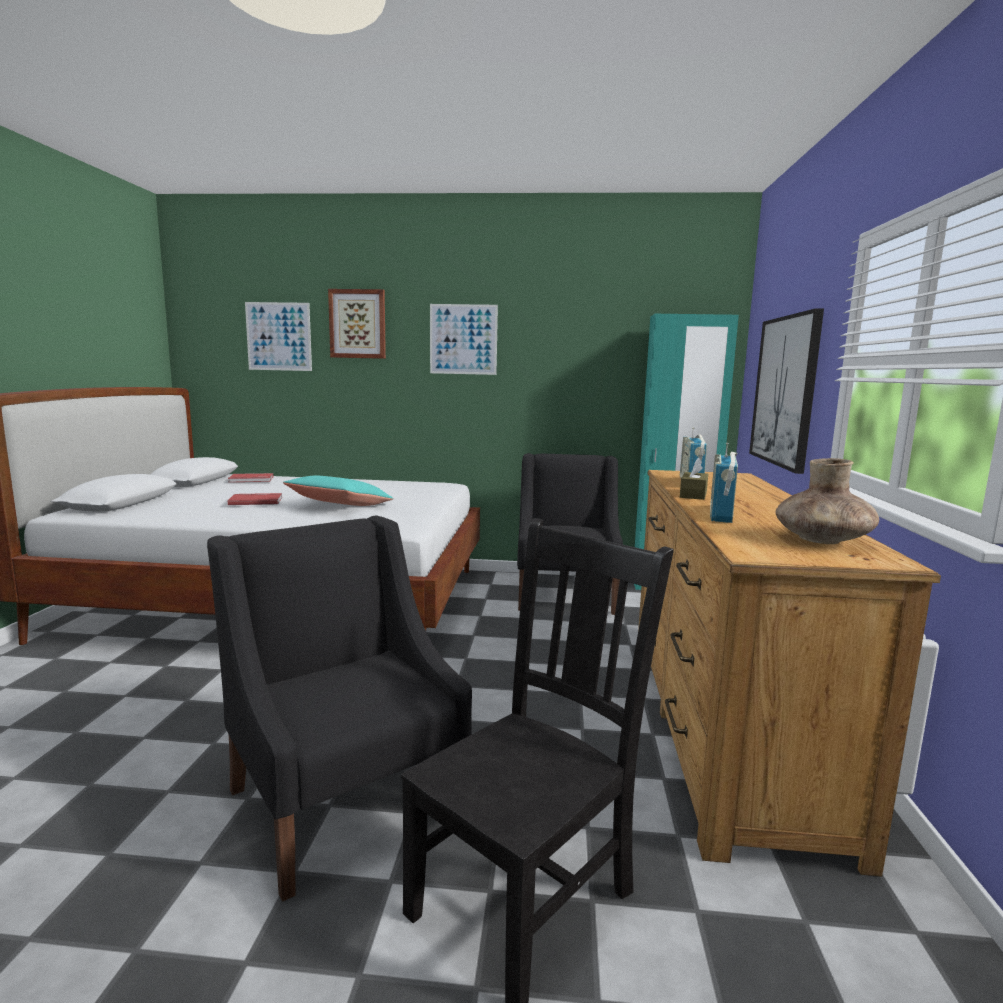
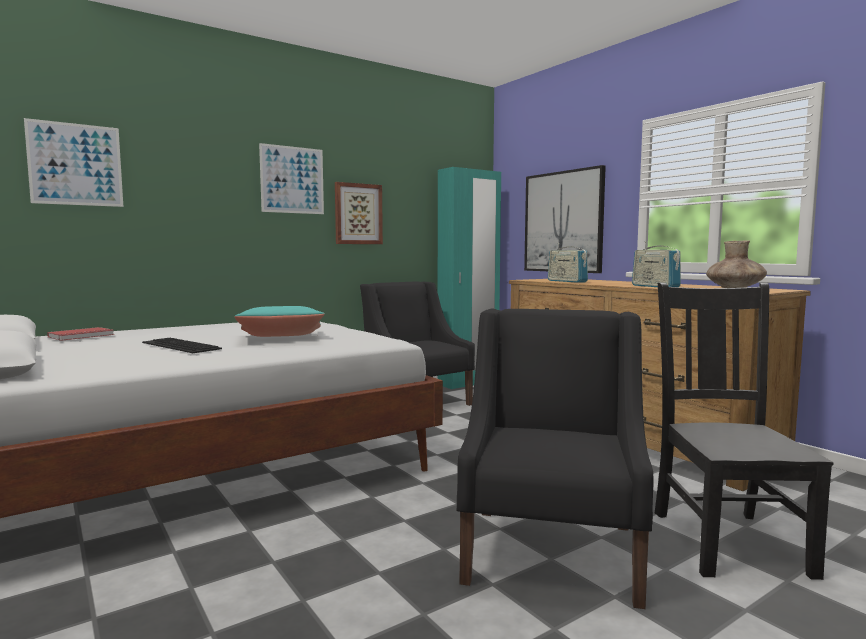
camera: 40 degrees left, 5 degrees down
black armchair [207,516,472,902] -> black armchair turned 90 degrees clockwise [456,309,654,609]
red book [228,493,282,505] -> keyboard [142,338,222,353]
picture [328,289,386,359] -> picture moved to [335,182,383,244]
brown tissue box [680,457,708,500] -> none

